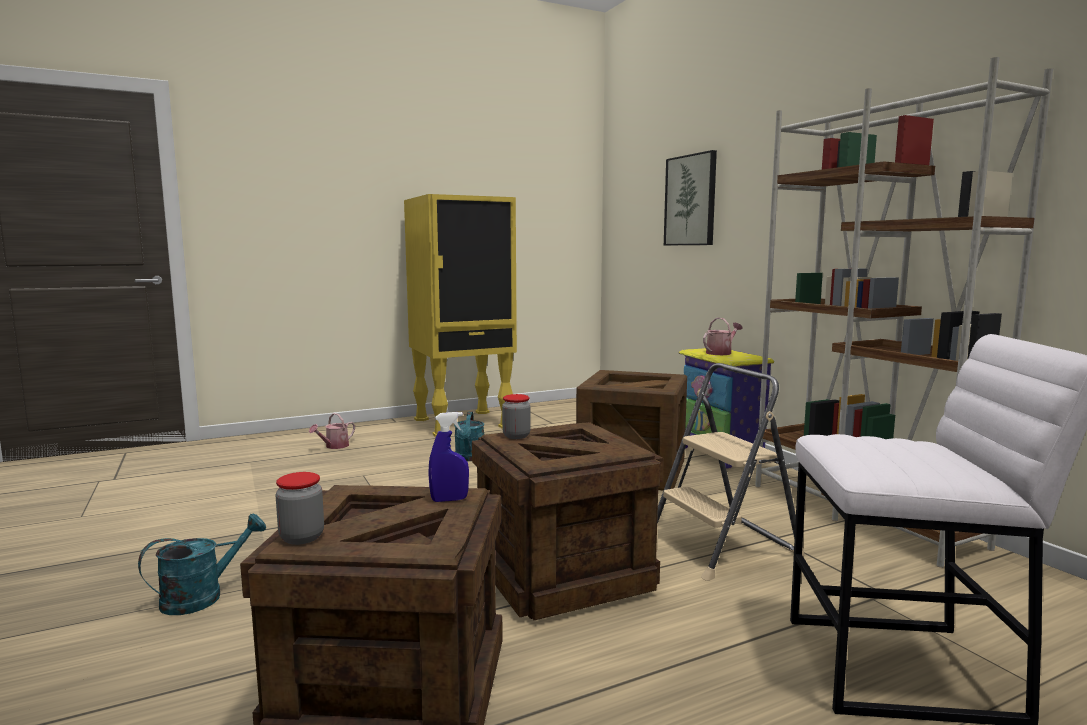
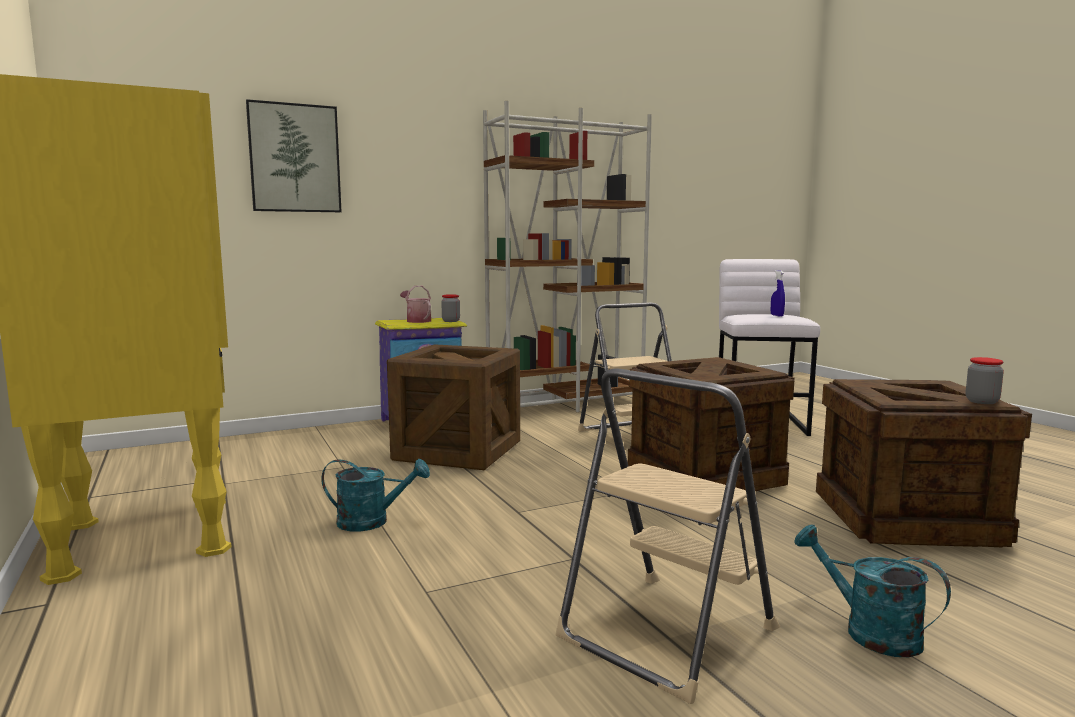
camera: 90 degrees left, 0 degrees up
watering can [309,413,355,449] -> none
blue spray bottle [428,412,469,502] -> blue spray bottle moved to [771,270,785,316]
jar [502,394,531,439] -> jar moved to [441,294,460,322]
none -> beige step ladder [555,368,780,704]

